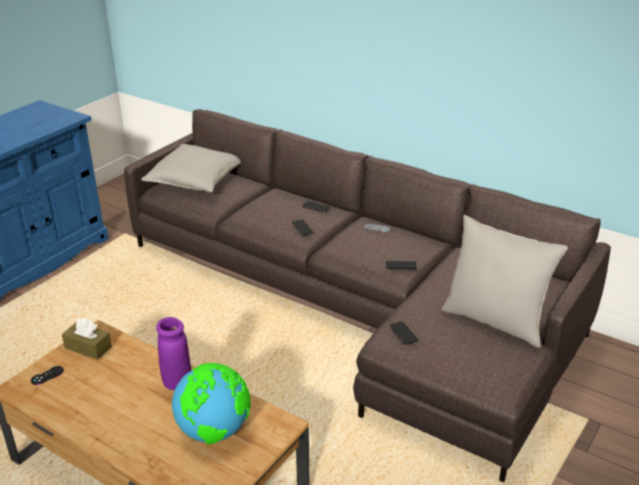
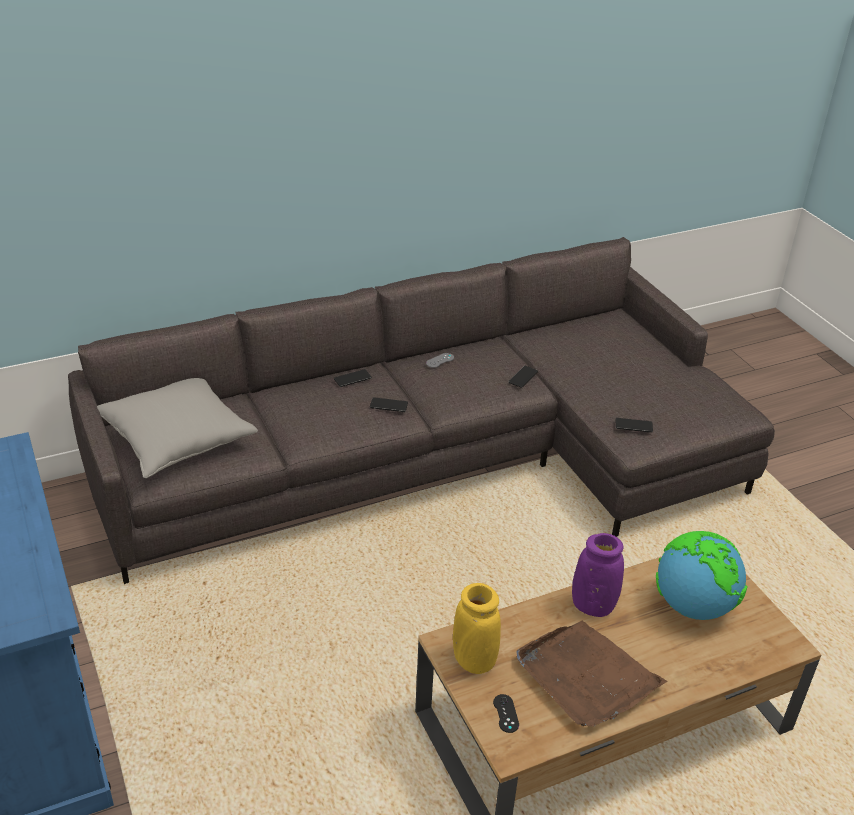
camera: 60 degrees left, 5 degrees up
brown tissue box [62,318,112,359] -> yellow vase [453,583,501,674]
grey pillow [442,215,568,348] -> none
none -> brown tray [516,621,667,727]

